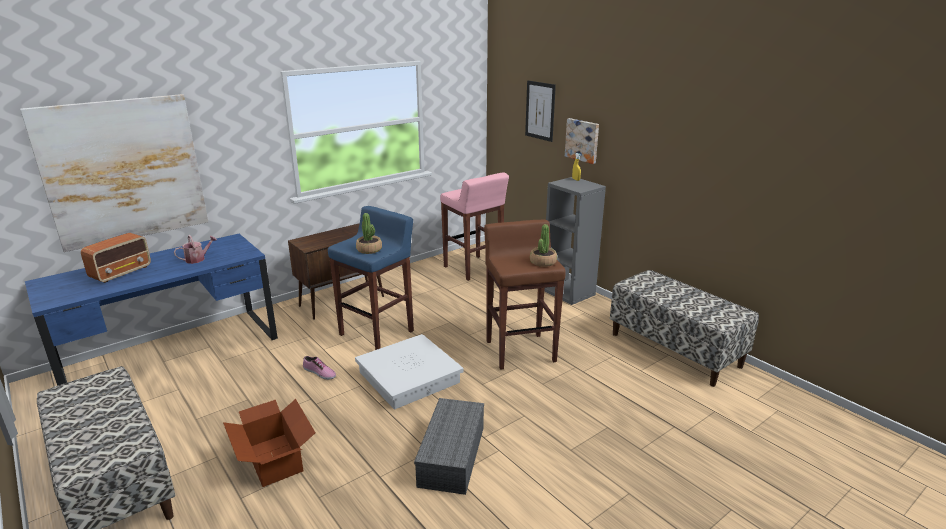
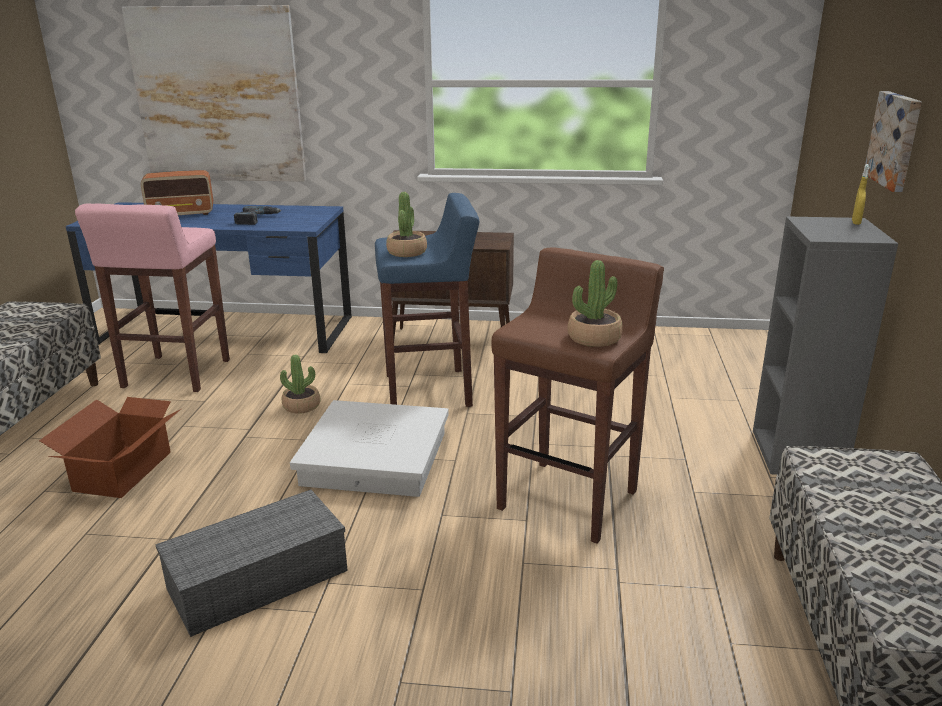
camera: 45 degrees right, 0 degrees up
watering can [174,235,217,264] -> power drill [234,206,282,225]
shoe [303,356,336,380] -> potted plant [280,355,320,414]
pink stool [440,173,509,281] -> pink stool moved to [75,204,230,392]
picture [525,80,556,142] -> none

